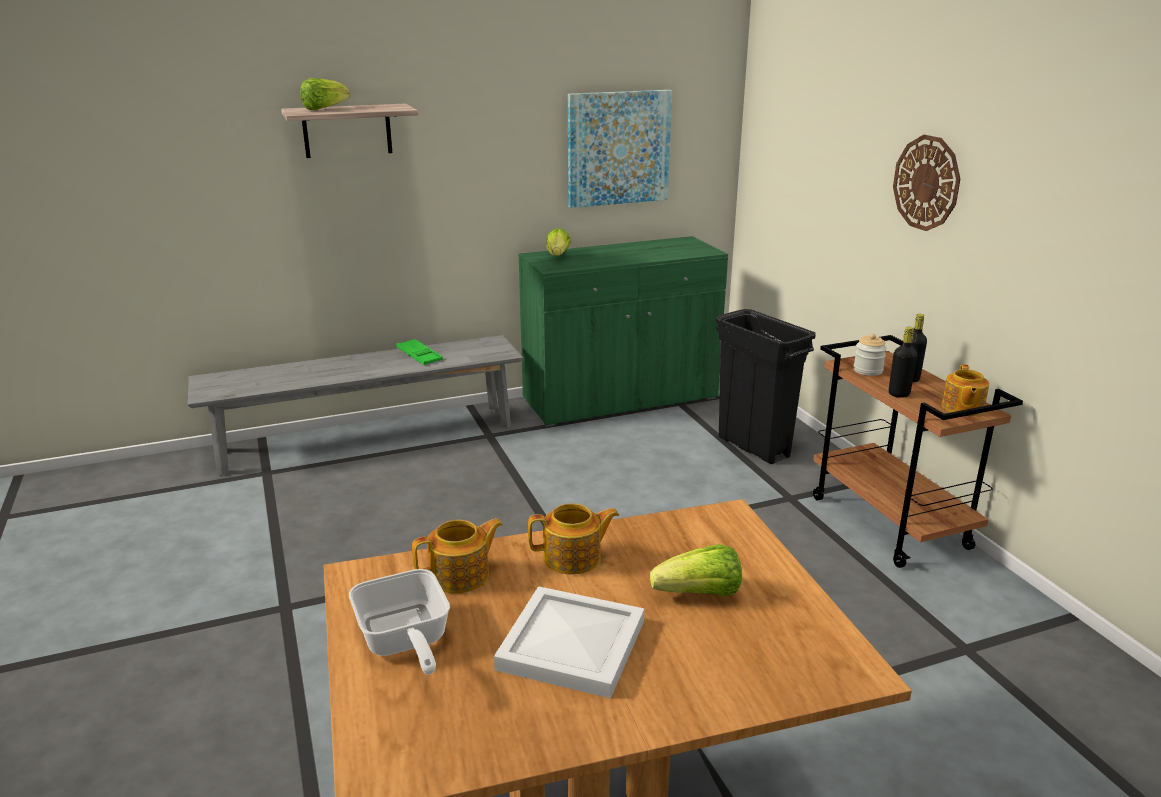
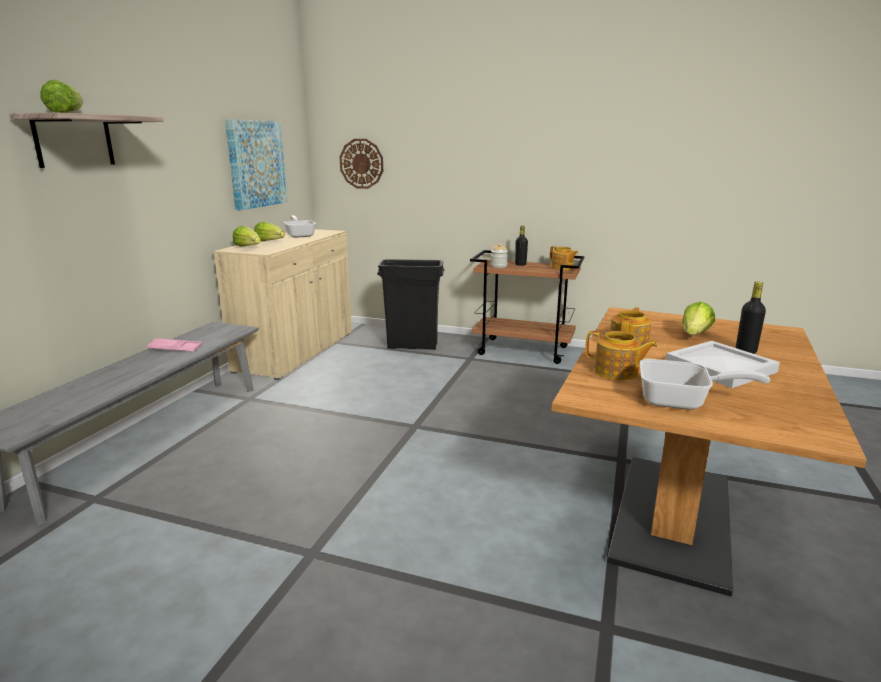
camera: 50 degrees left, 5 degrees down
green tray [396,339,443,365] -> pink tray [147,338,202,351]
teapot [412,518,503,594] -> teapot turned 105 degrees clockwise [585,331,657,380]
green cabinet [518,236,728,427] -> beige cabinet [213,229,352,381]
black bottle [889,327,918,398] -> black bottle moved to [736,282,766,354]
wall clock [893,135,960,231] -> wall clock moved to [340,139,383,189]
none -> lettuce [254,221,285,241]
none -> frying pan [284,215,316,238]

